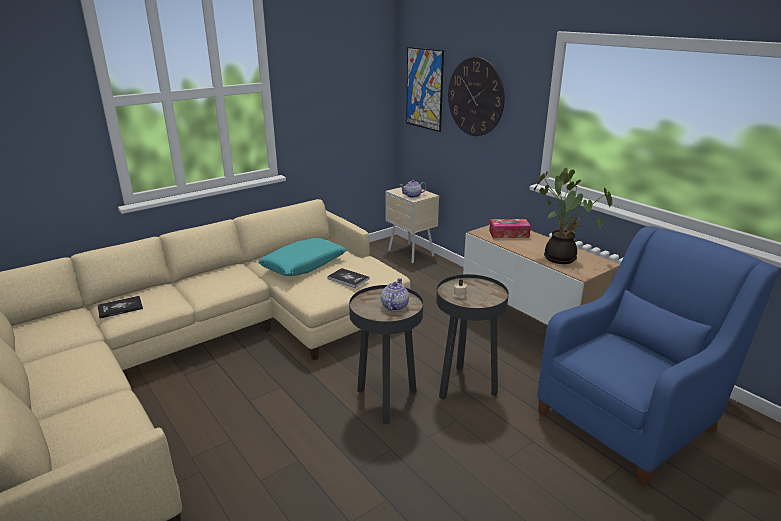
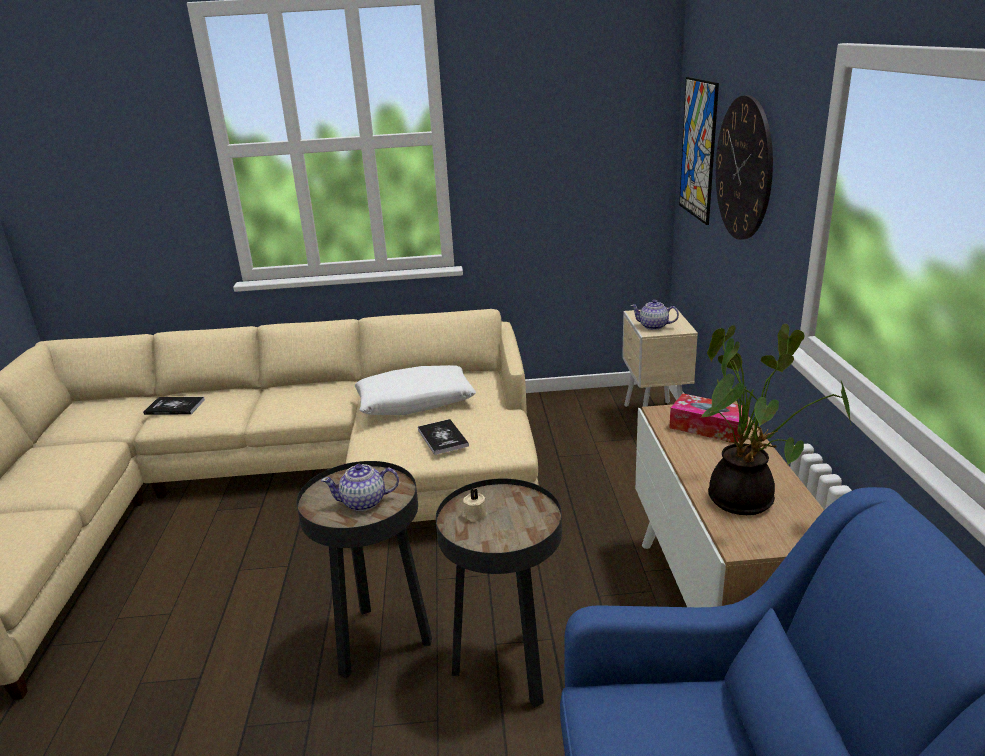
camera: 35 degrees right, 0 degrees up
turquoise pillow [258,238,346,276] -> white pillow [355,365,476,415]
teapot [381,278,409,311] -> teapot turned 150 degrees counterclockwise [321,464,399,511]

